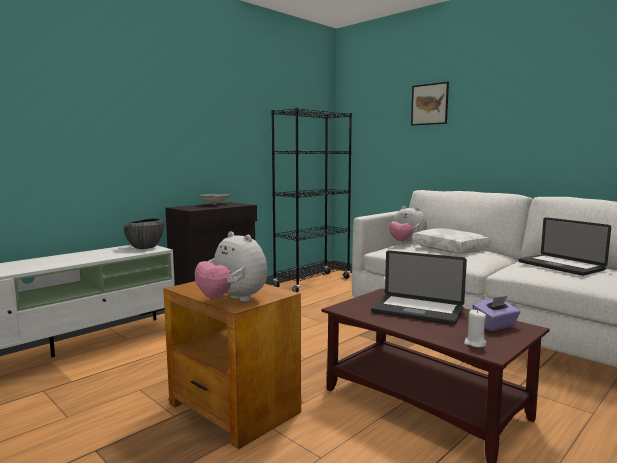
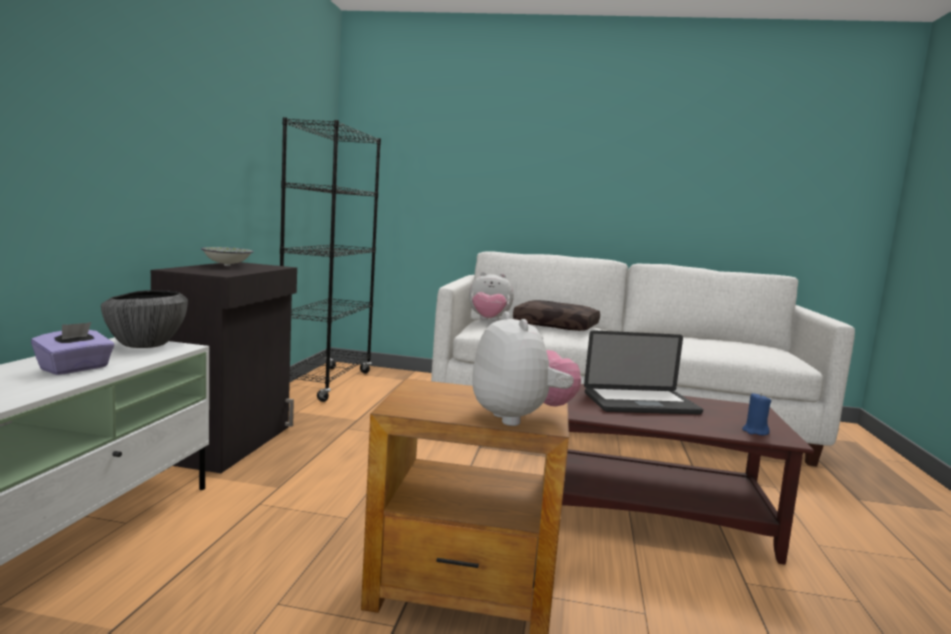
camera: 35 degrees left, 0 degrees up
plush toy [195,231,267,302] -> plush toy turned 120 degrees counterclockwise [472,311,581,426]
picture [411,82,449,125] -> none
white pillow [412,228,491,254] -> brown pillow [513,300,600,331]
white candle [464,310,487,347] -> blue candle [742,393,771,435]
purple tissue box [472,296,521,331] -> purple tissue box moved to [31,322,115,375]
laptop [519,217,611,276] -> none

